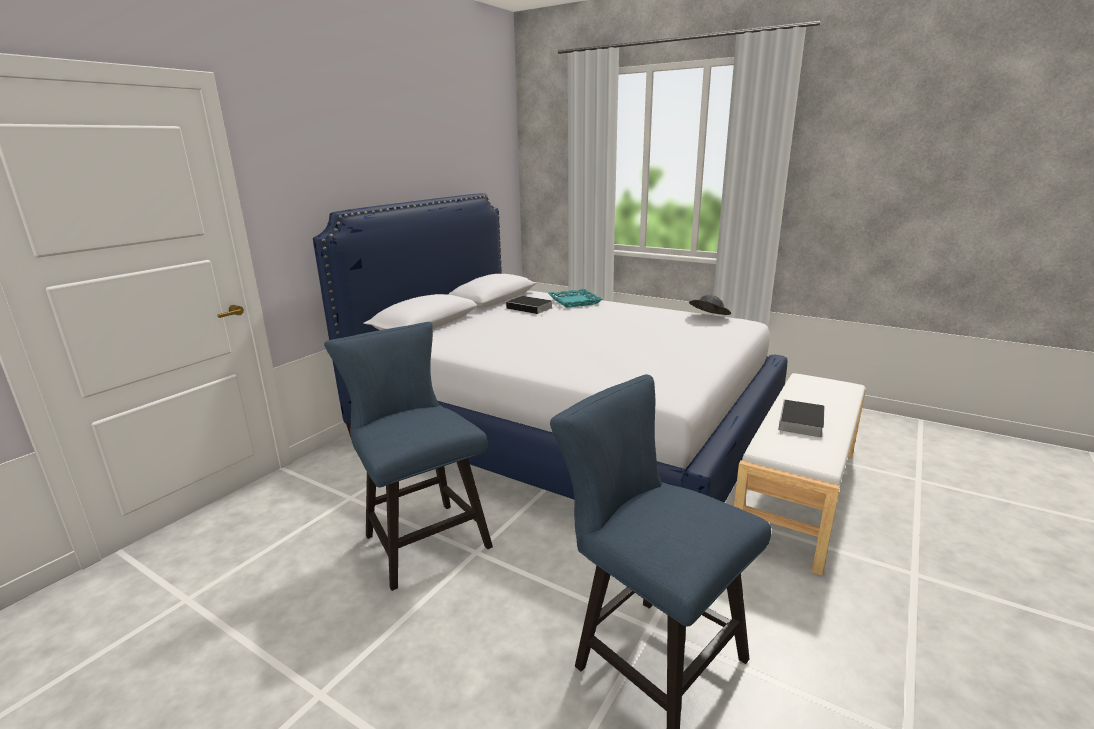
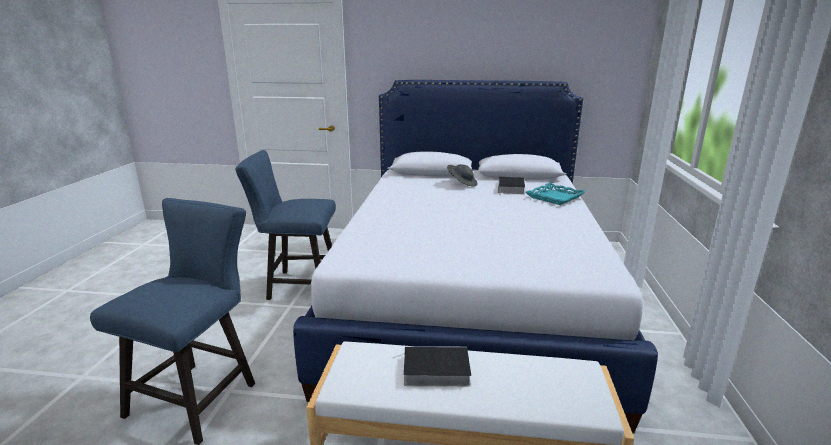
camera: 65 degrees right, 0 degrees up
blue chair [324,322,493,591] -> blue chair turned 120 degrees counterclockwise [235,150,336,300]
grey hat [689,295,731,315] -> grey hat moved to [447,164,478,187]

